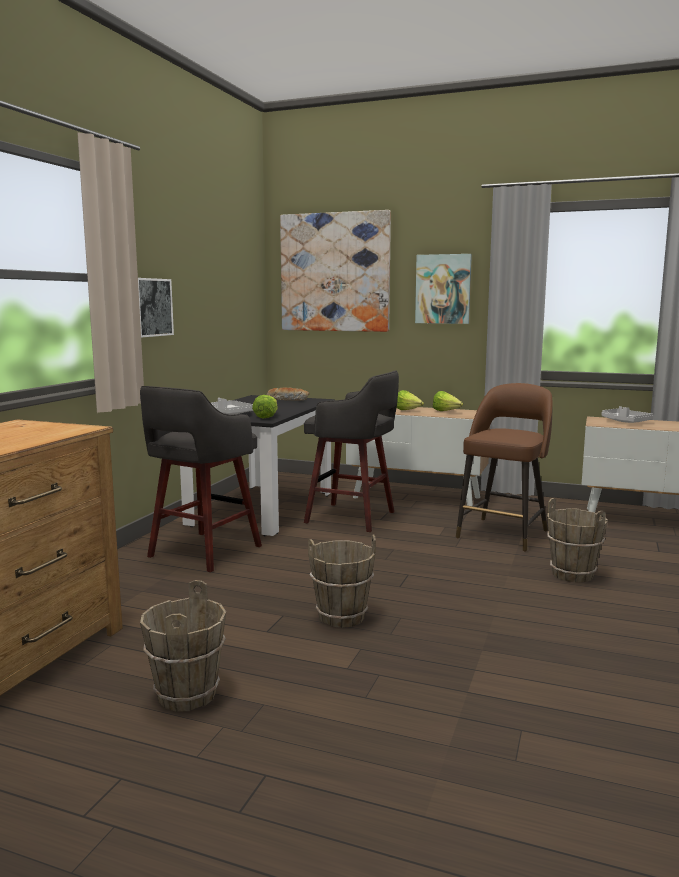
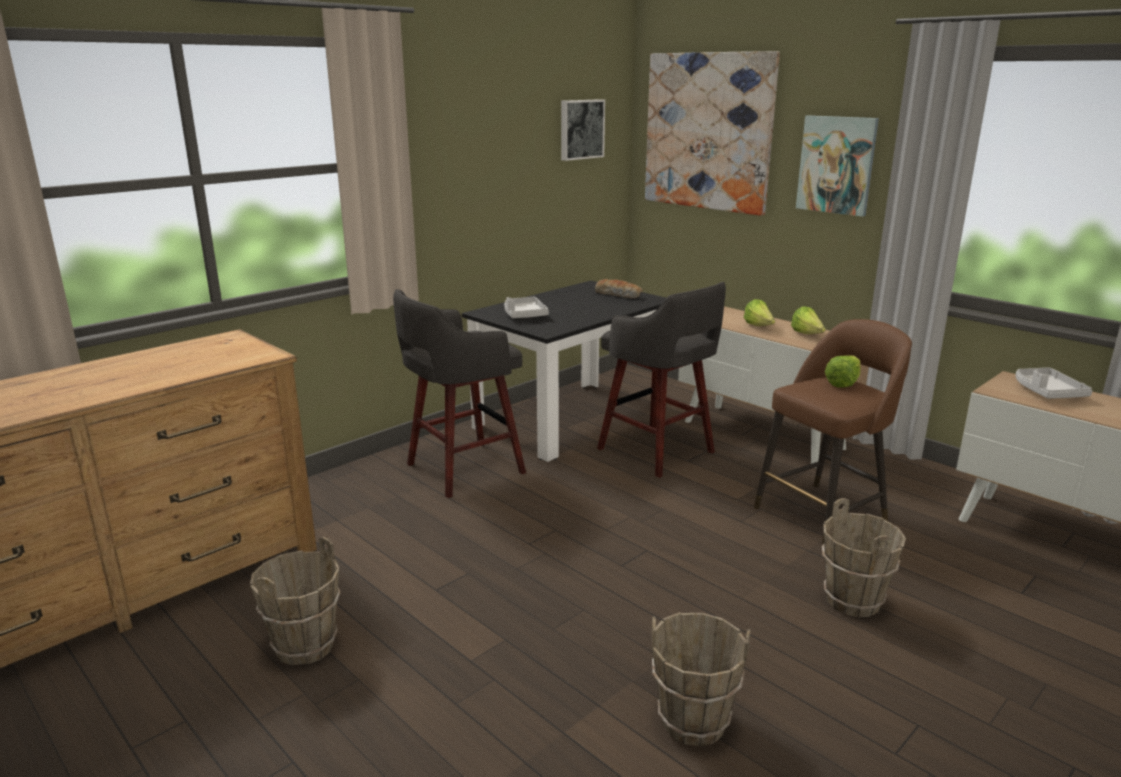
camera: 25 degrees right, 10 degrees up
picture [138,278,174,338] -> picture moved to [561,99,605,161]
lettuce [252,395,278,418] -> lettuce moved to [825,355,861,388]
brown bucket [308,534,376,628] -> brown bucket moved to [652,612,751,746]

